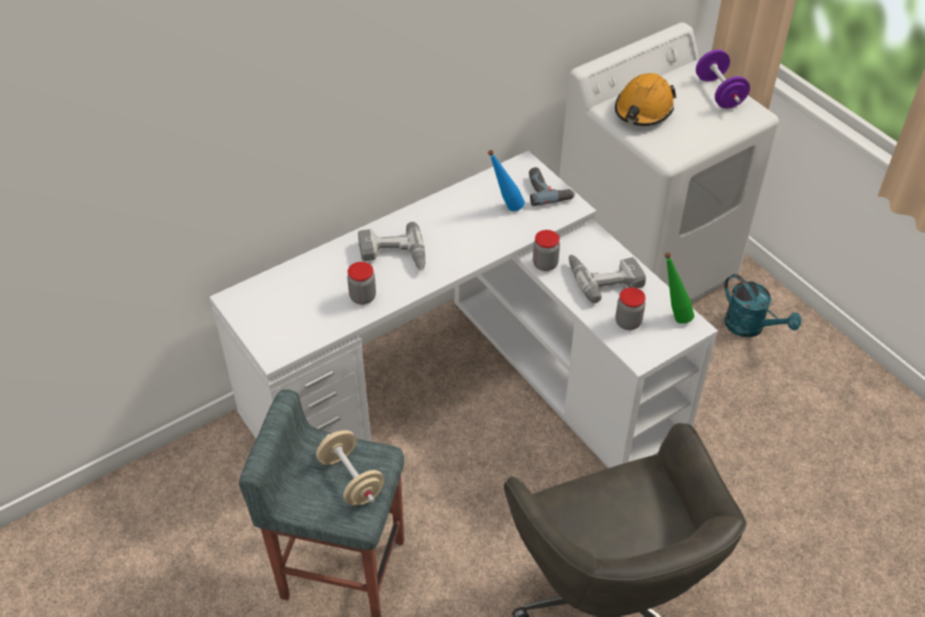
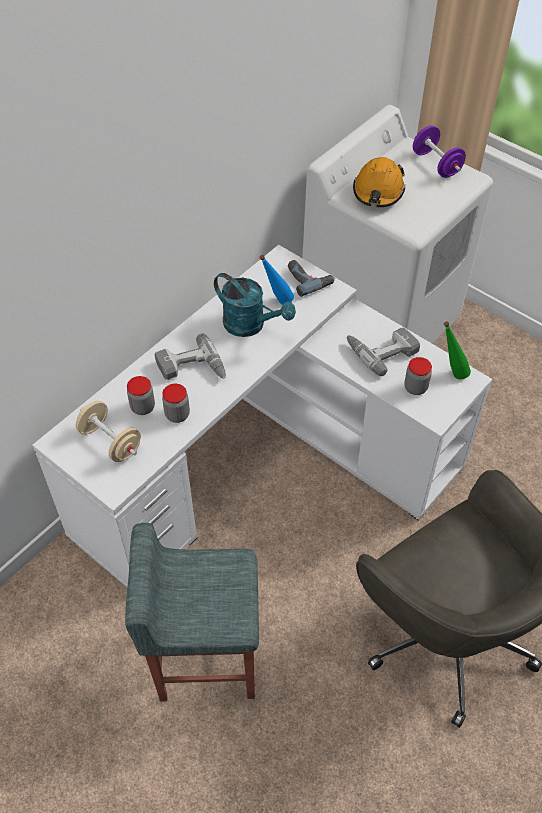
camera: 15 degrees left, 5 degrees up
beige dumbbell [316,430,385,505] -> beige dumbbell moved to [76,401,141,462]
jar [533,230,560,271] -> jar moved to [127,376,155,415]
turquoise watering can [724,274,801,337] -> turquoise watering can moved to [214,273,296,337]

